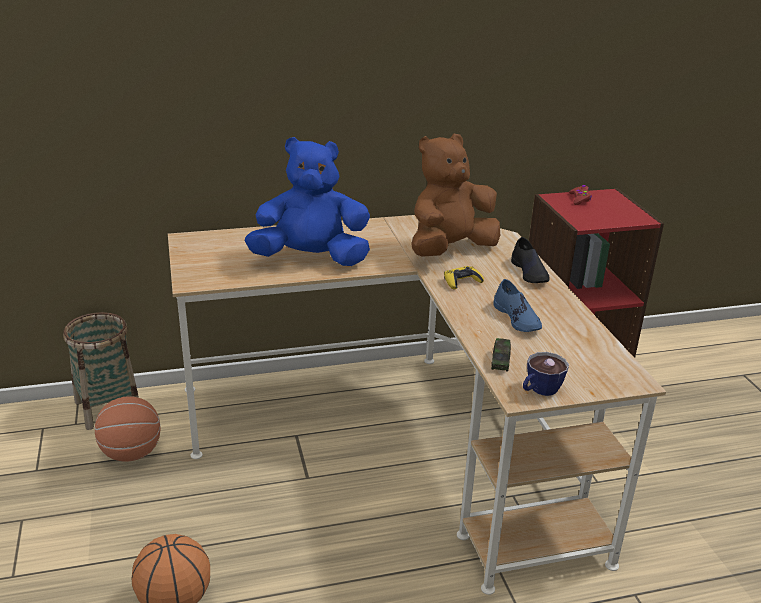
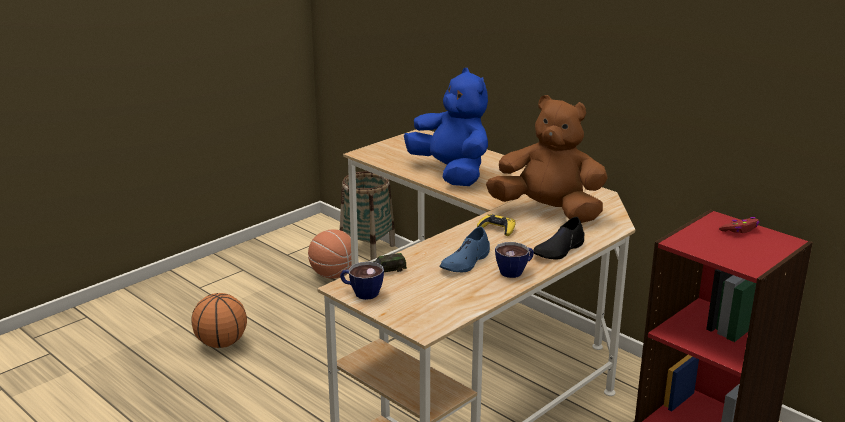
camera: 60 degrees right, 5 degrees down
none -> cup [495,242,534,278]

